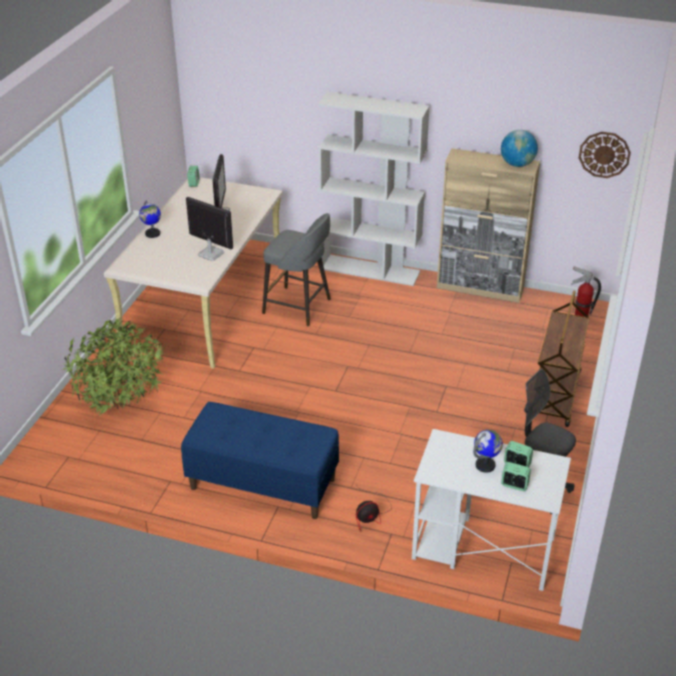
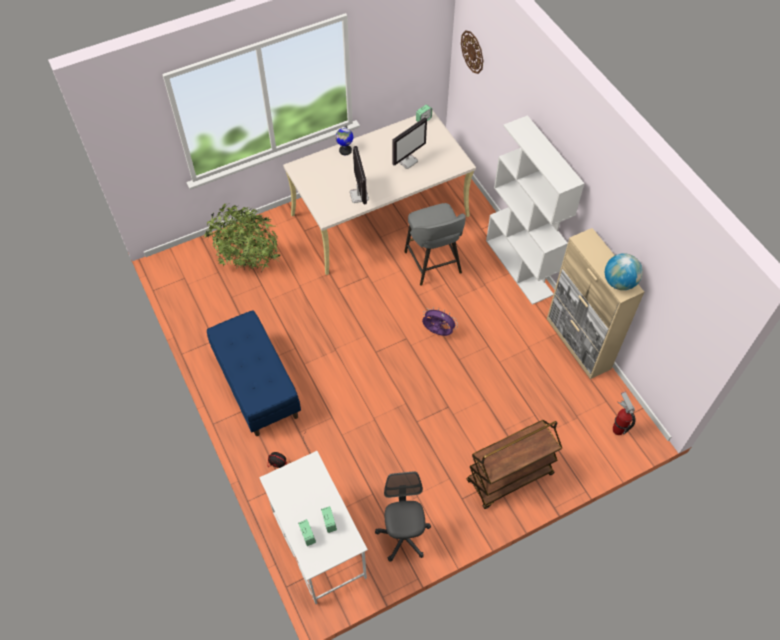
camera: 45 degrees right, 20 degrees up
globe [473,430,503,473] -> none
wall clock [579,132,631,178] -> wall clock moved to [461,30,483,74]
none -> purple fan [422,307,458,336]

